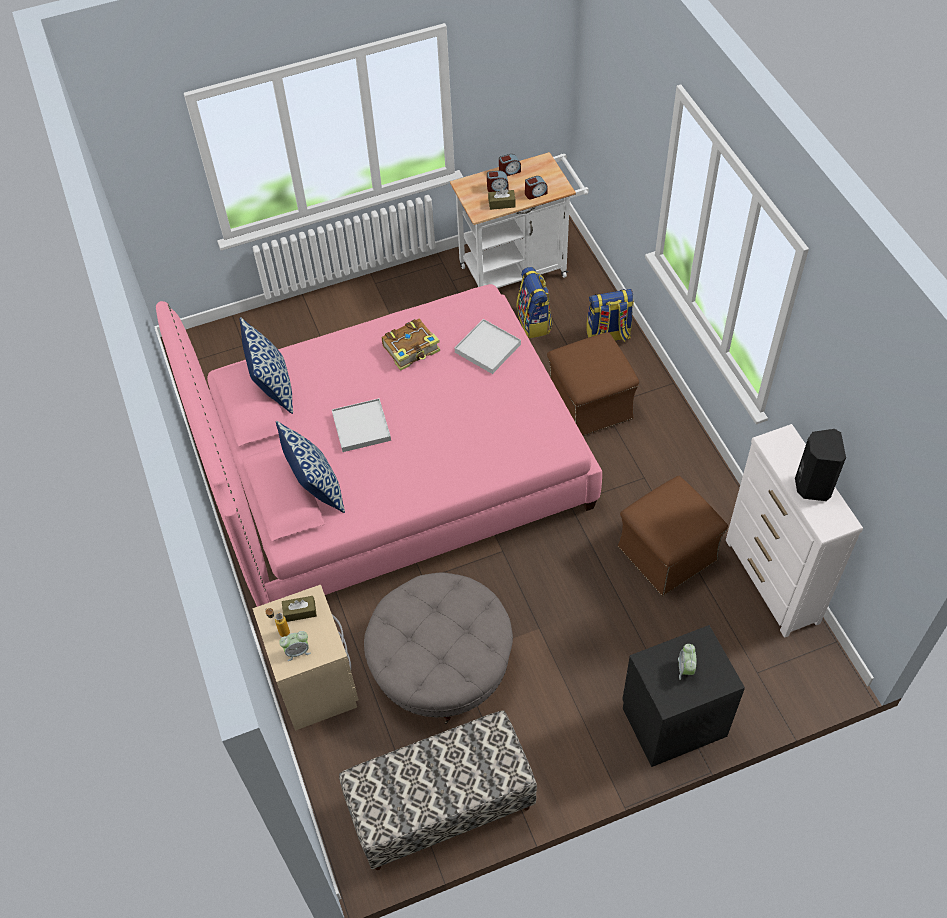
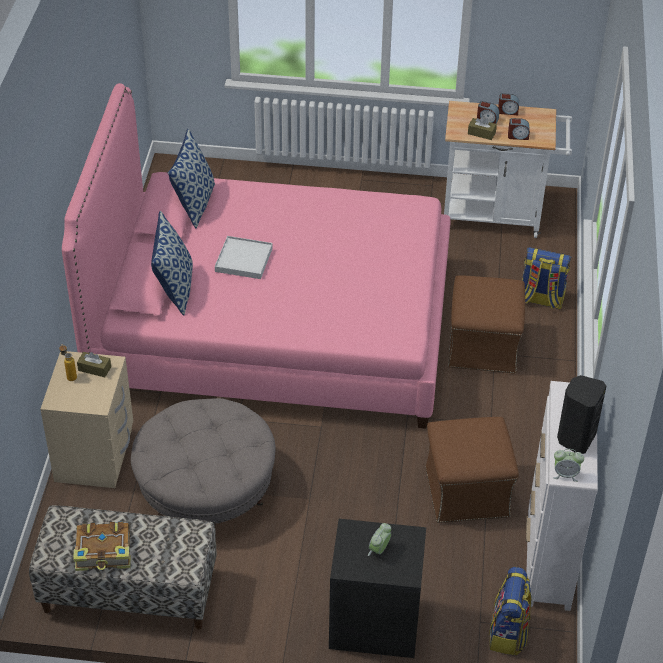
camera: 25 degrees right, 10 degrees down
alarm clock [279,631,311,661] -> alarm clock moved to [553,449,584,482]
book [382,319,440,371] -> book moved to [73,521,131,571]
white tray [455,319,521,374] -> none
backpack [517,267,552,338] -> backpack moved to [489,567,532,656]

